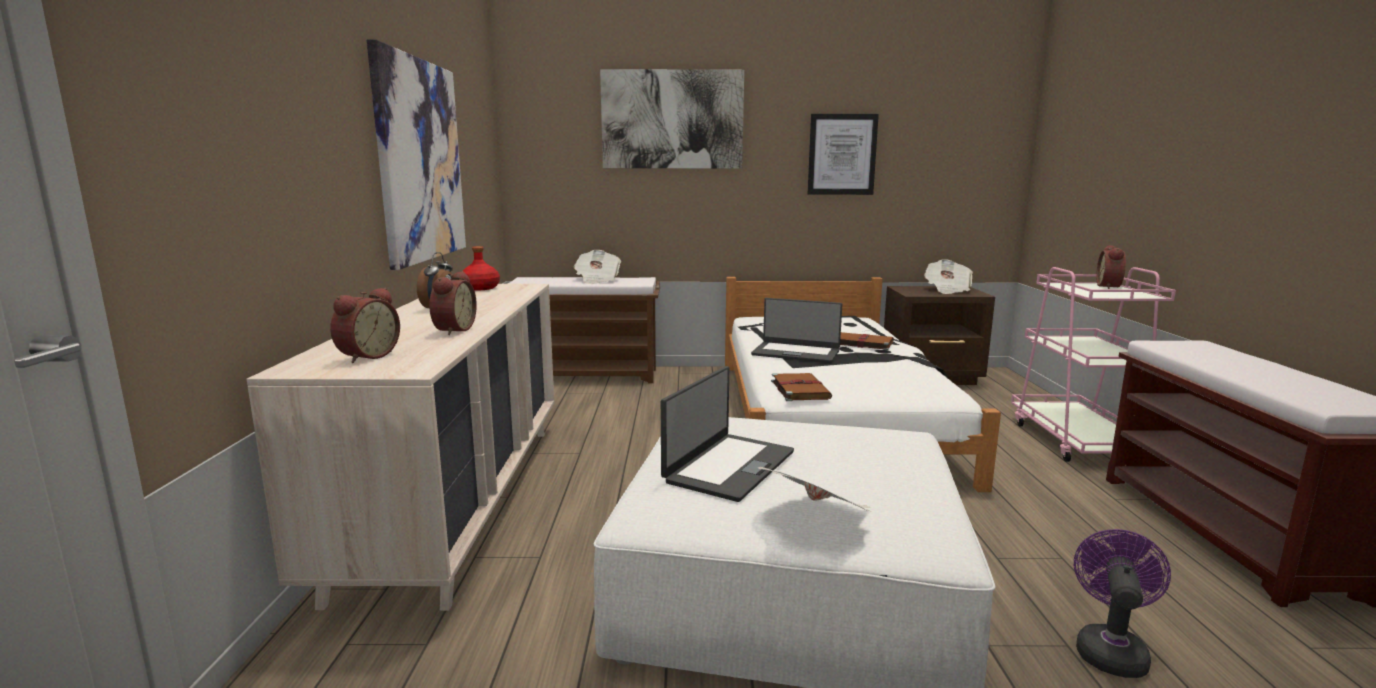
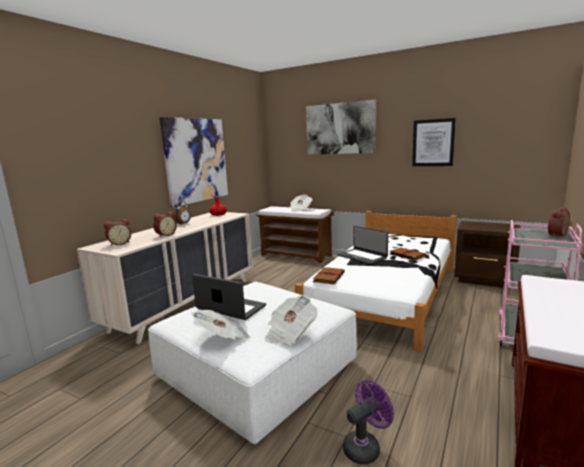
camera: 30 degrees right, 0 degrees up
laptop [661,366,794,502] -> laptop turned 120 degrees counterclockwise [192,274,266,320]
newspaper [924,259,973,294] -> newspaper moved to [264,295,317,345]

